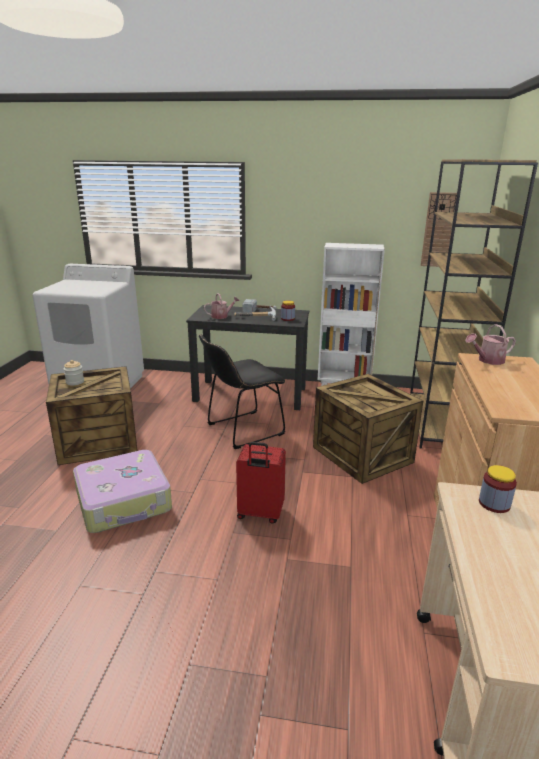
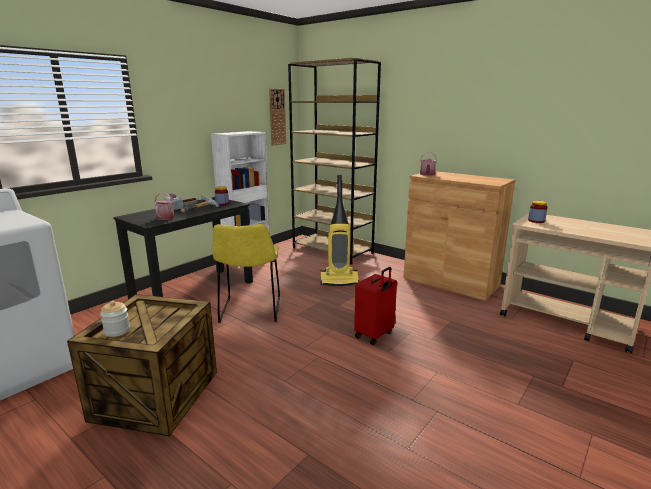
camera: 60 degrees left, 5 degrees down
suitcase [73,450,172,533] -> none
black chair [199,334,285,449] -> yellow chair [212,224,280,323]
crate [313,374,423,484] -> vacuum cleaner [321,175,360,286]

